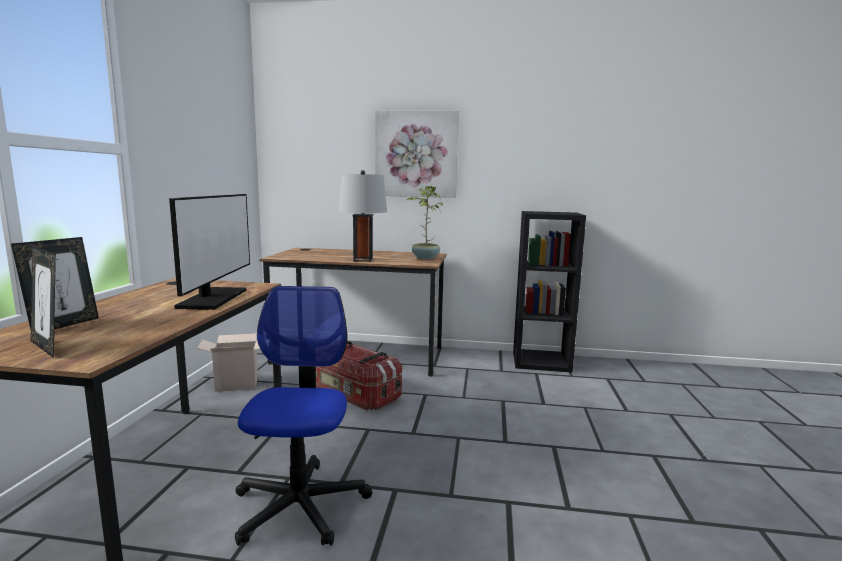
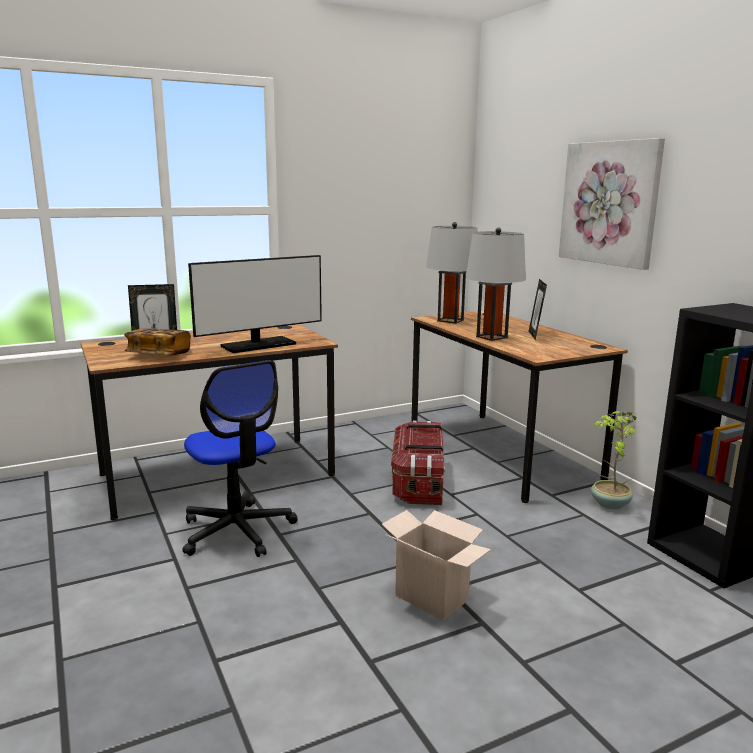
camera: 55 degrees right, 5 degrees up
picture frame [31,246,56,358] -> picture frame moved to [529,279,547,340]
cardboard box [198,333,260,392] -> cardboard box moved to [382,510,491,620]
office chair [235,286,372,546] -> office chair turned 90 degrees clockwise [182,360,298,557]
potted plant [407,186,443,259] -> potted plant moved to [591,411,636,509]
none -> book [124,329,191,355]
none -> grey table lamp [426,222,478,324]

